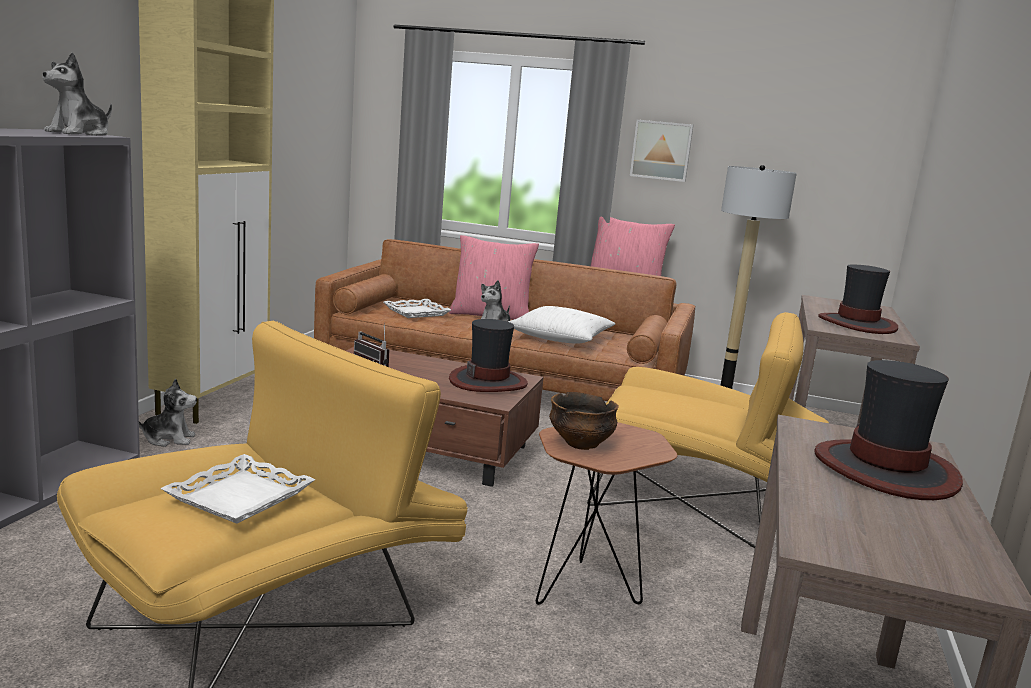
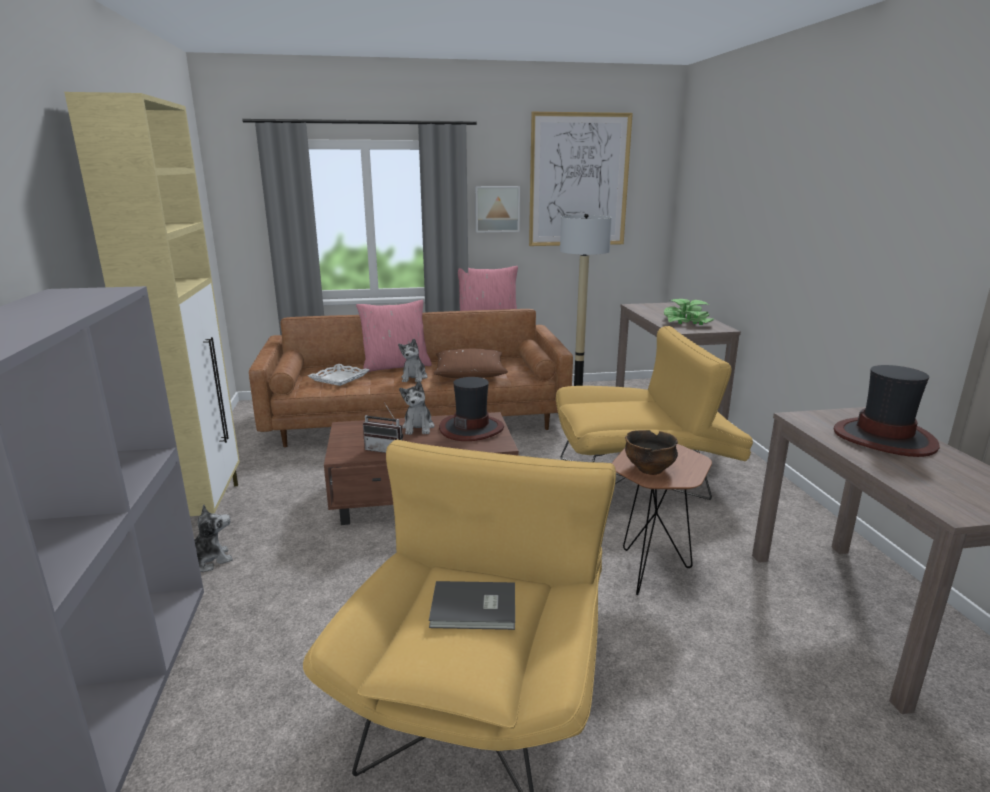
camera: 25 degrees left, 5 degrees up
plush toy [42,52,112,136] -> plush toy moved to [399,381,435,435]
white tray [160,454,316,524] -> grey book [429,581,515,630]
white pillow [508,306,615,344] -> brown pillow [433,349,508,378]
hat [818,265,898,334] -> potted plant [664,299,714,325]
none -> picture [529,112,633,246]

